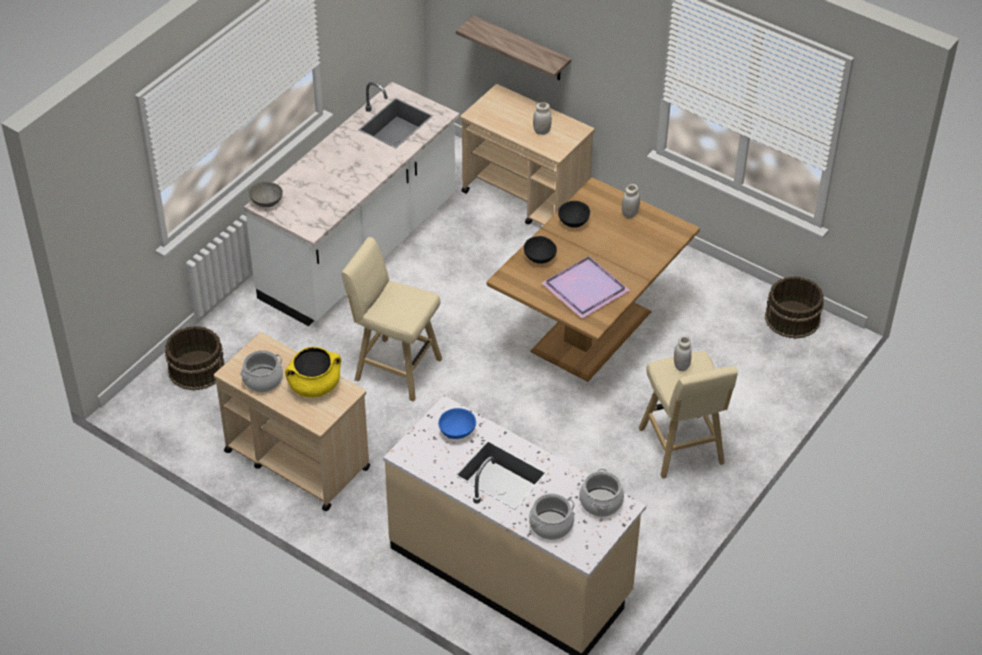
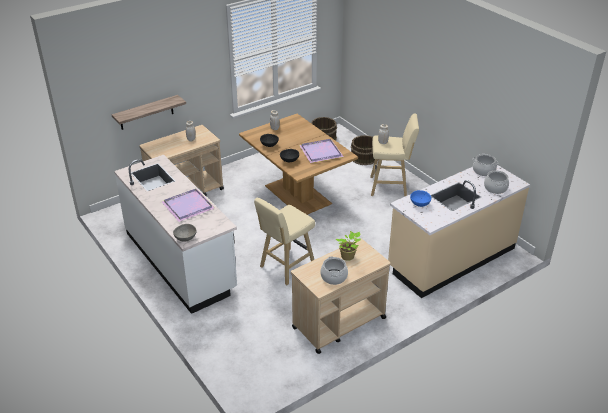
camera: 70 degrees left, 10 degrees down
brown bucket [165,326,225,391] -> brown bucket moved to [351,135,375,165]
yellow cooking pot [285,347,341,397] -> potted plant [336,231,361,261]
none -> purple tray [162,189,215,222]

